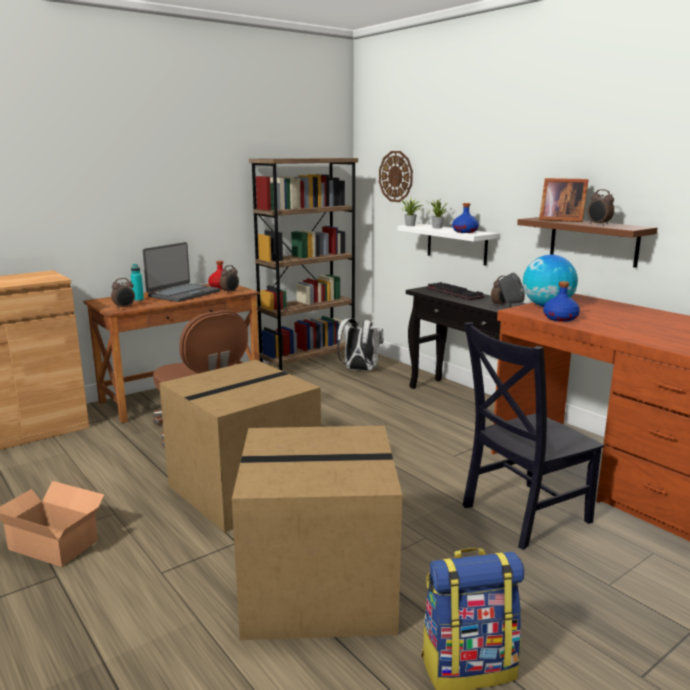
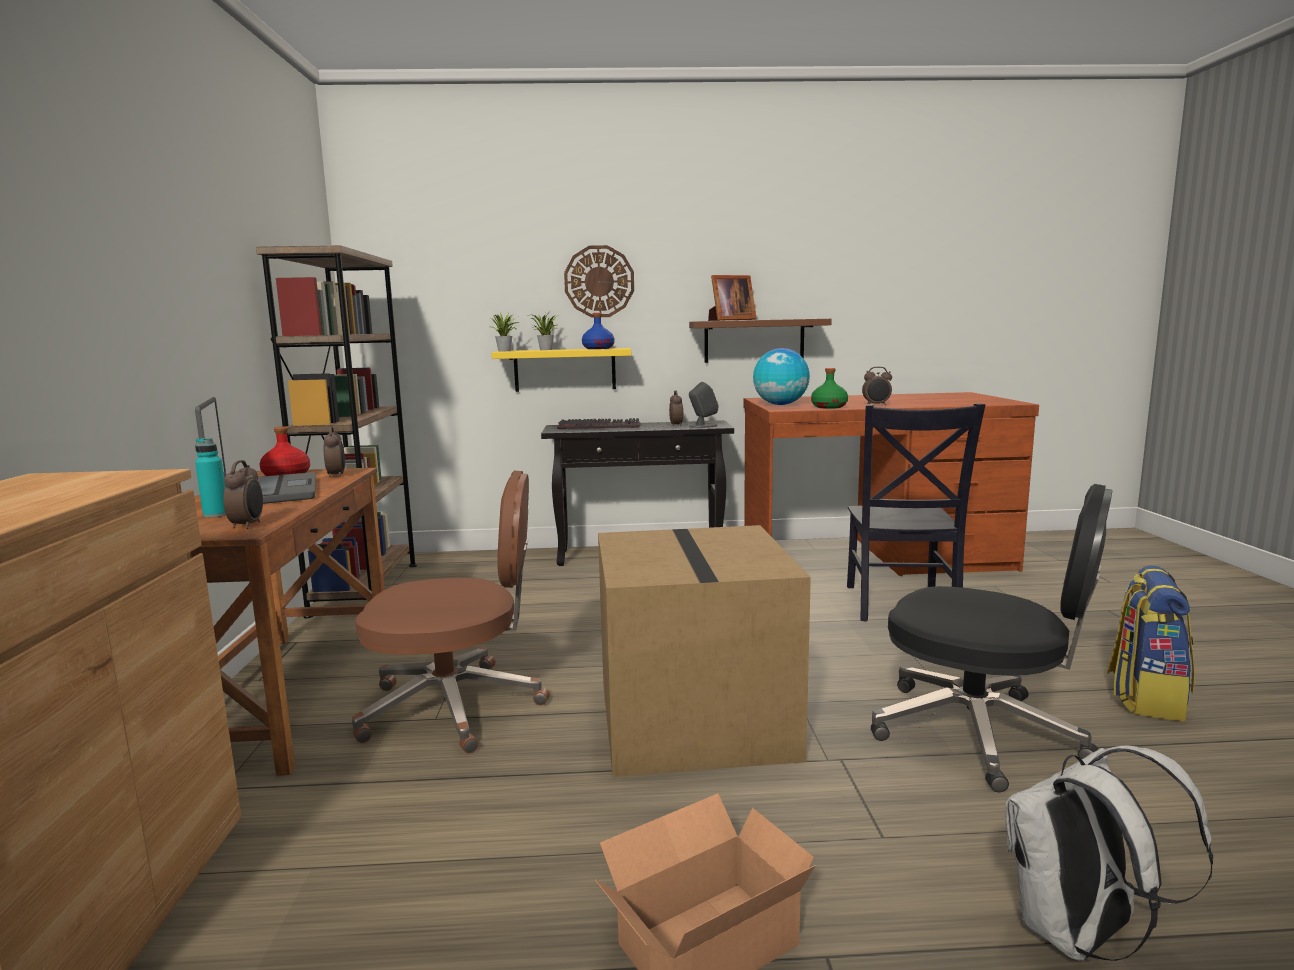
camera: 55 degrees left, 5 degrees down
cardboard box [232,426,402,640] -> black office chair [871,484,1113,792]
white backpack [337,318,383,371] -> white backpack moved to [1005,746,1213,961]
wall clock [379,151,413,202] -> wall clock moved to [564,245,634,318]
white shelf [398,224,498,266] -> yellow shelf [491,348,631,392]
blue bottle [543,281,580,322] -> green bottle [811,368,848,409]
alarm clock [587,189,614,226] -> alarm clock moved to [862,367,892,406]

